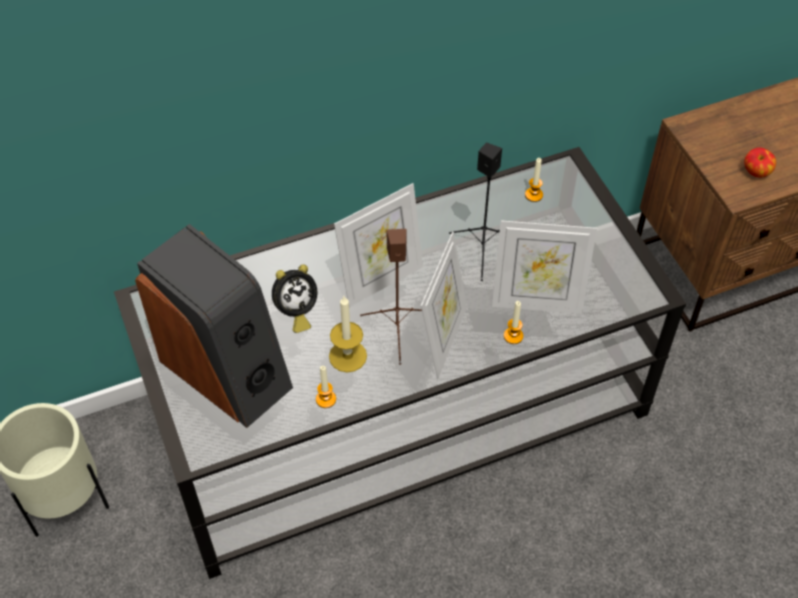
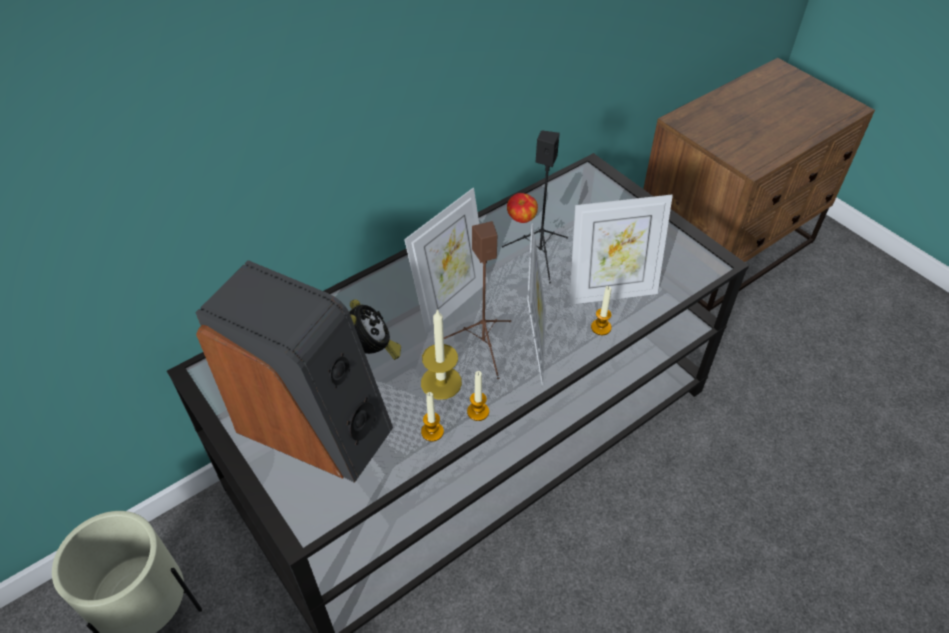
camera: 15 degrees left, 5 degrees down
alarm clock [272,265,317,333] -> alarm clock turned 45 degrees counterclockwise [349,299,401,360]
candle [525,158,543,202] -> candle moved to [467,371,489,421]
apple [744,147,776,178] -> apple moved to [507,193,538,223]

